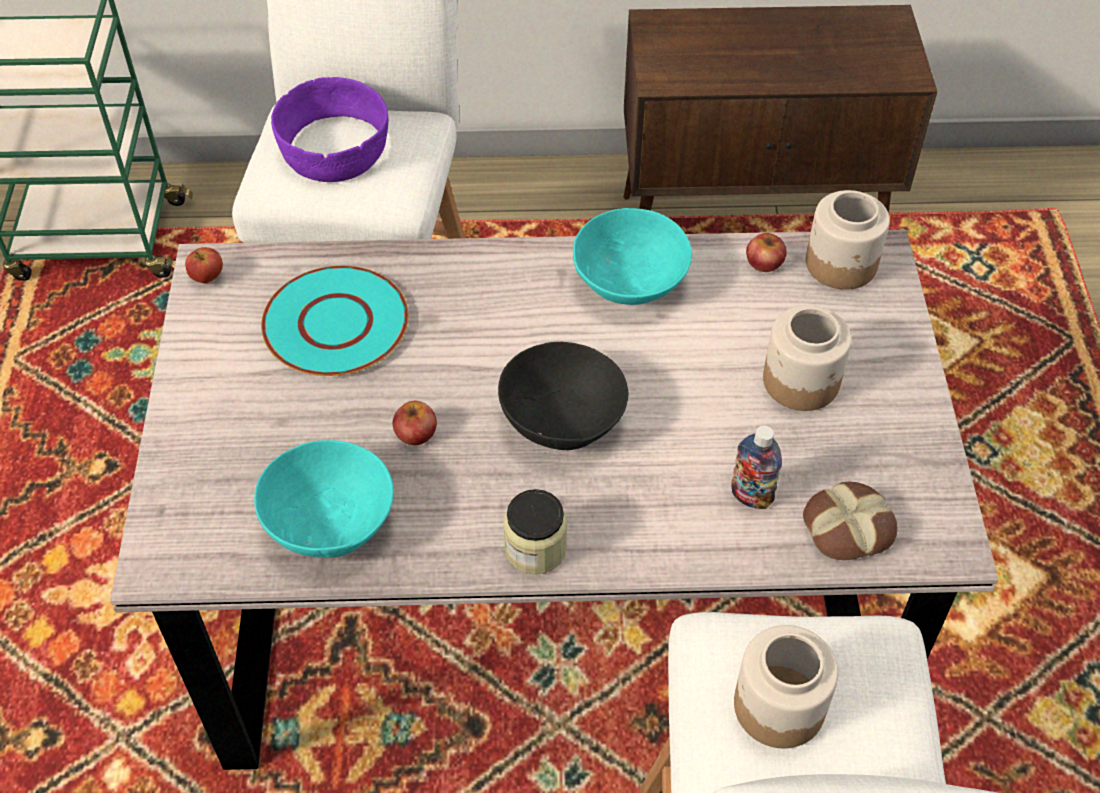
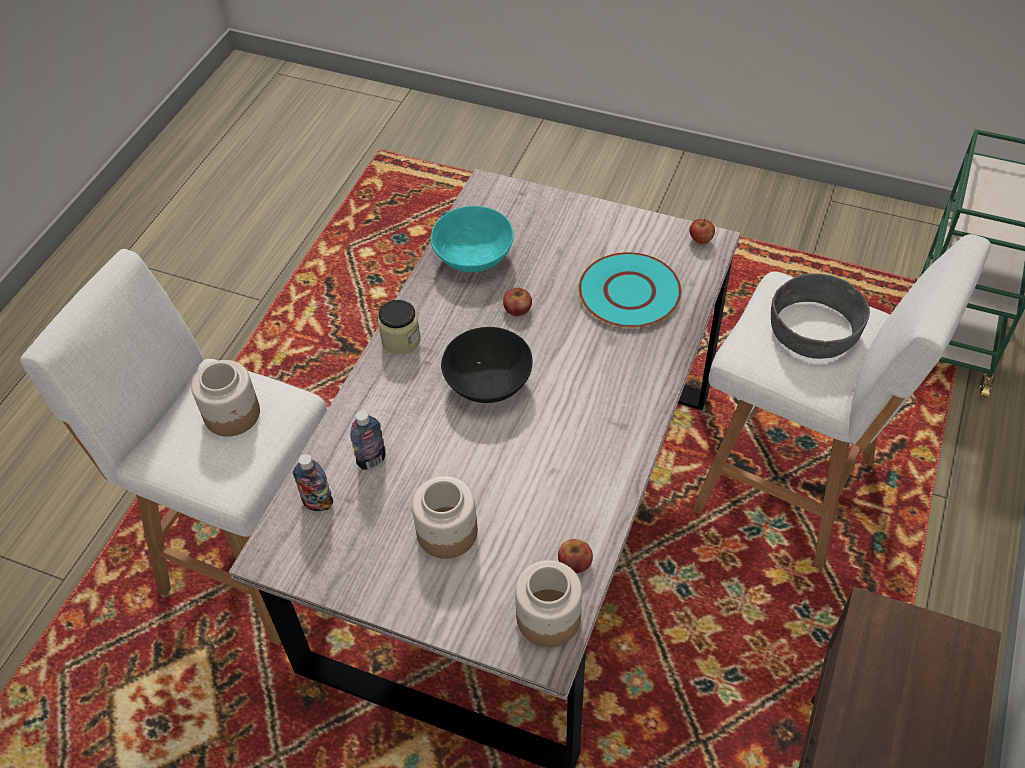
camera: 115 degrees right, 0 degrees up
purple bowl [271,77,389,182] -> grey bowl [771,273,870,359]
turquoise bowl [573,208,692,305] -> none
bread [803,482,897,560] -> bottle [293,454,333,511]

